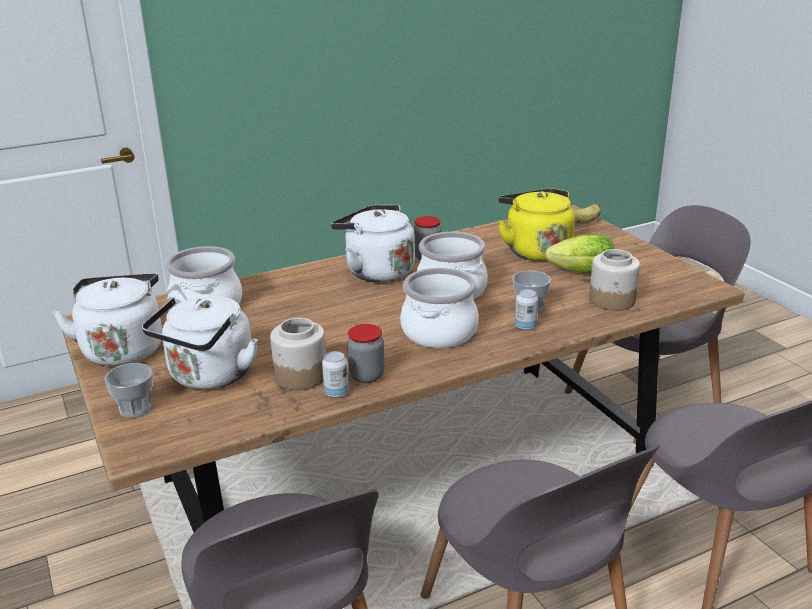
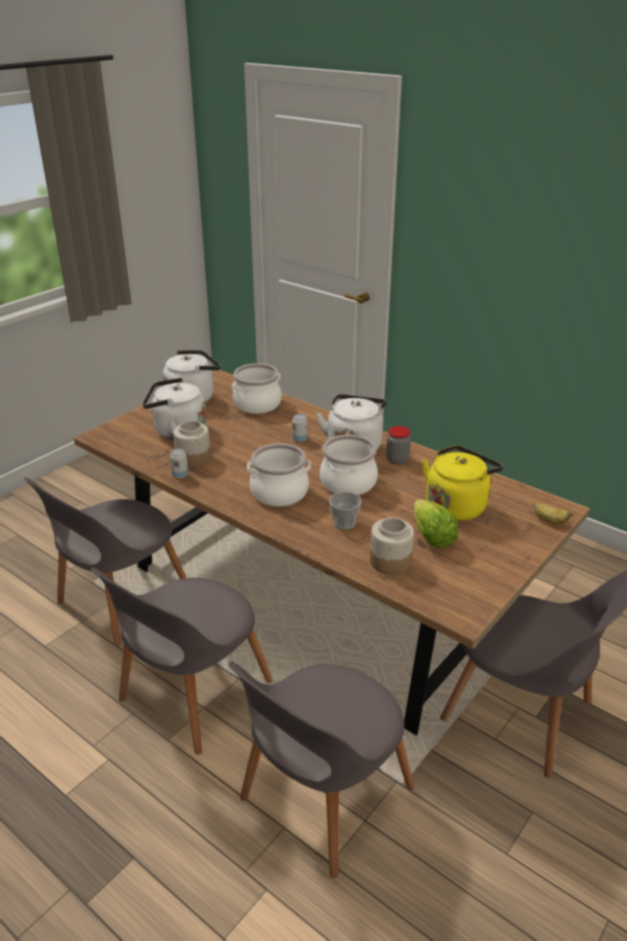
camera: 65 degrees right, 5 degrees up
cup [105,363,153,418] -> none
jar [347,324,385,383] -> none
can [515,289,538,331] -> can moved to [292,414,307,442]

